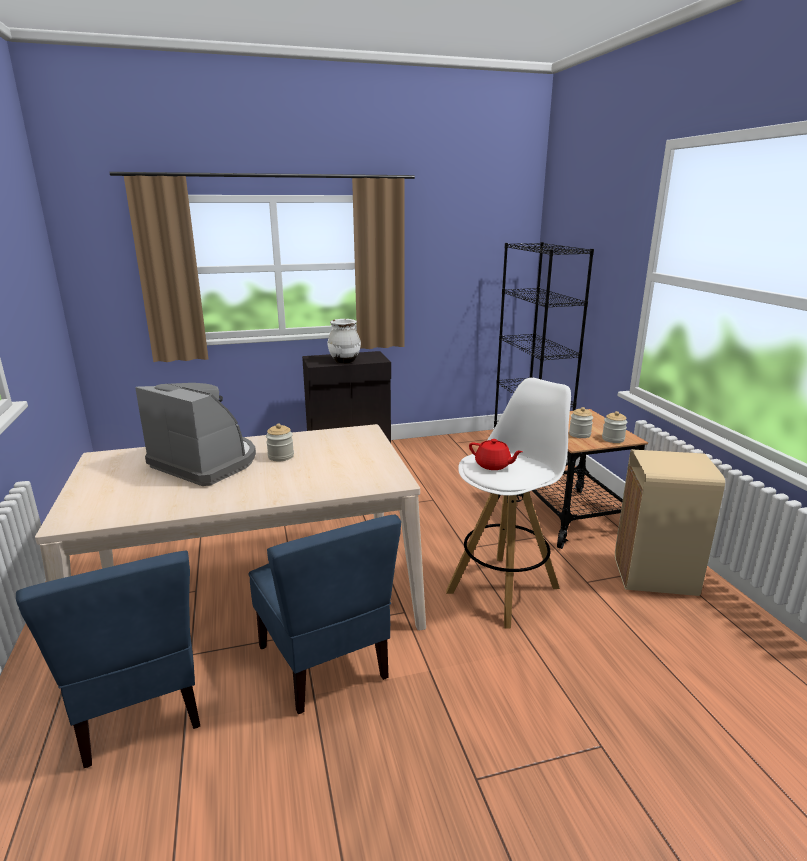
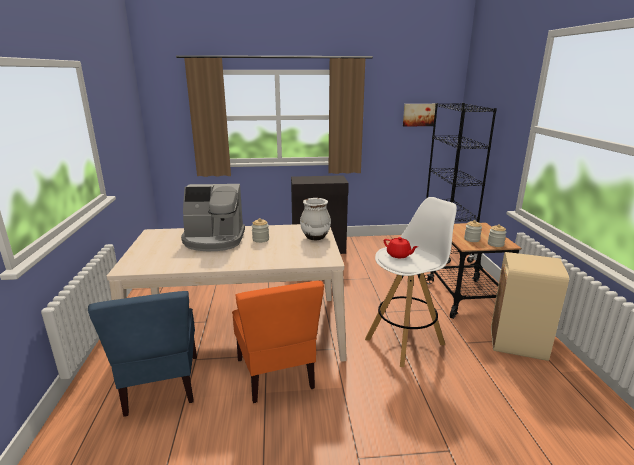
camera: 10 degrees right, 0 degrees up
coffee machine [135,383,256,486] -> coffee machine turned 135 degrees clockwise [181,184,245,251]
blue chair [248,514,401,714] -> orange chair [232,281,324,403]
white vase [327,319,361,364] -> white vase moved to [300,198,331,240]
none -> picture [403,104,436,127]

